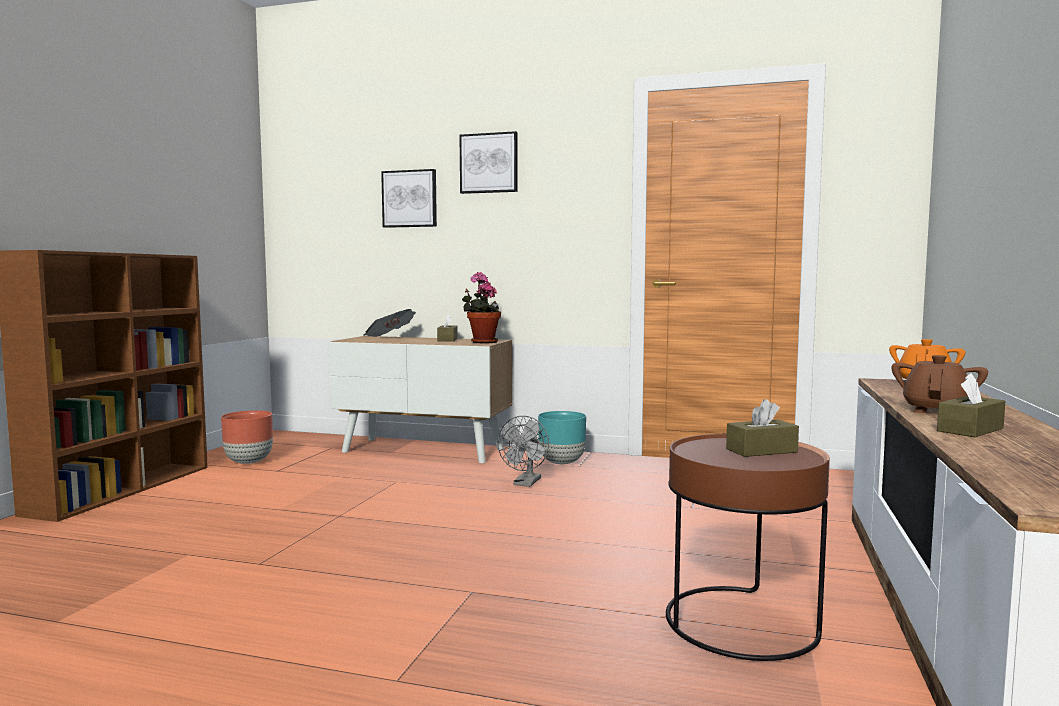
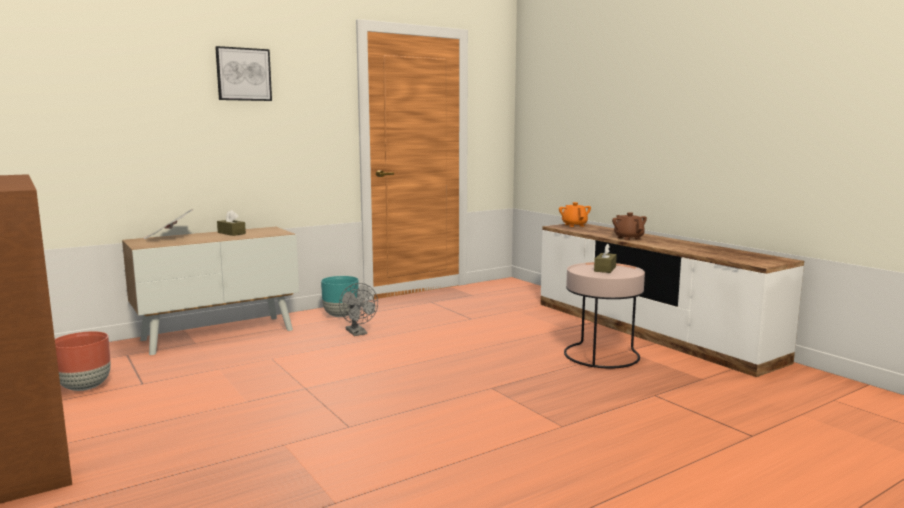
camera: 50 degrees left, 5 degrees up
picture [381,169,437,228] -> none
potted plant [462,272,501,343] -> none
brown side table [666,434,830,661] -> pink side table [564,262,645,369]
brown tissue box [937,373,1005,437] -> none

